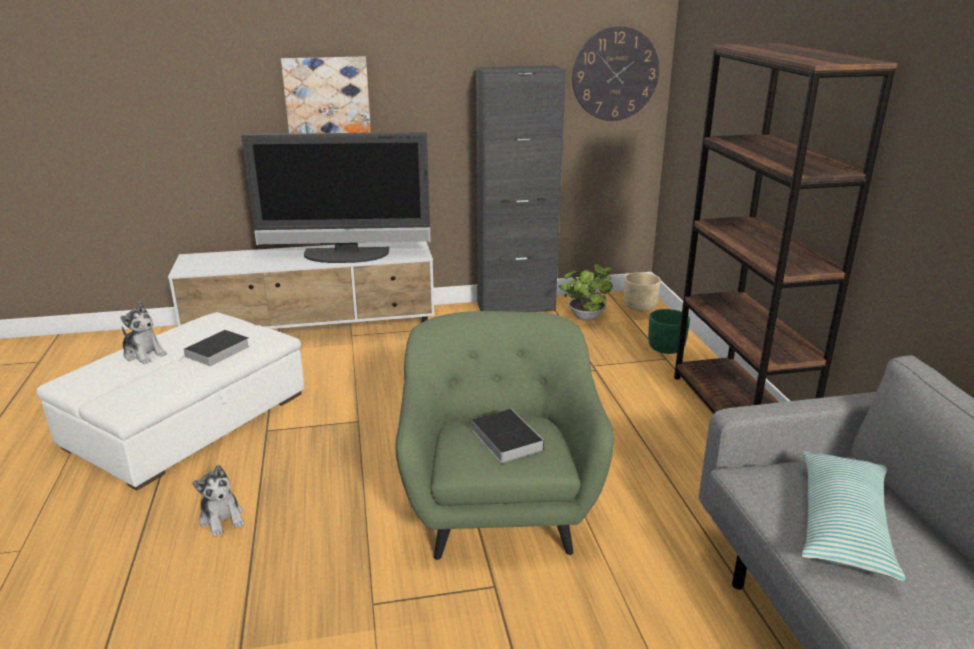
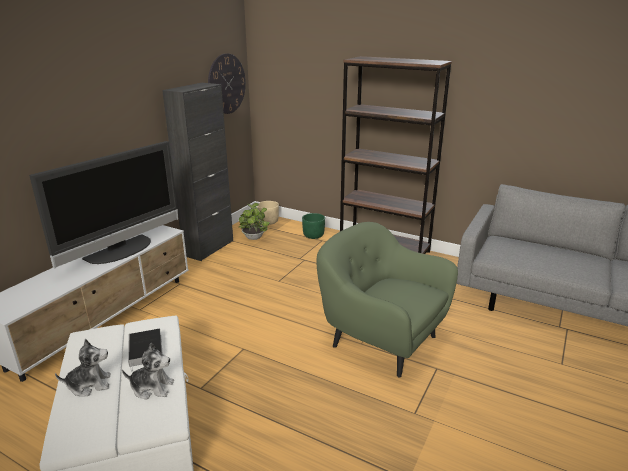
camera: 50 degrees left, 0 degrees up
plush toy [192,465,245,537] -> plush toy moved to [122,343,174,400]
picture [281,57,371,134] -> none
book [472,409,544,463] -> none
pillow [801,451,905,581] -> none

